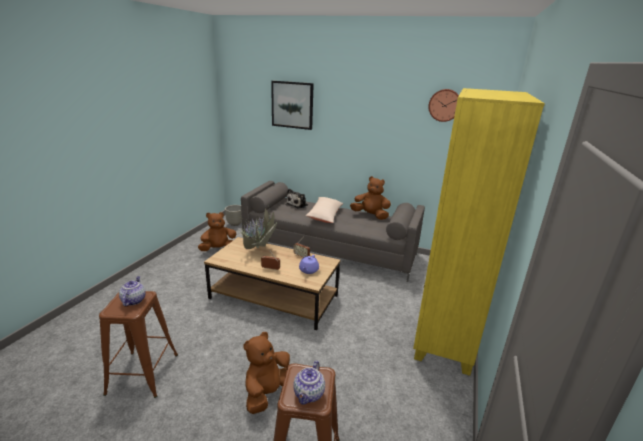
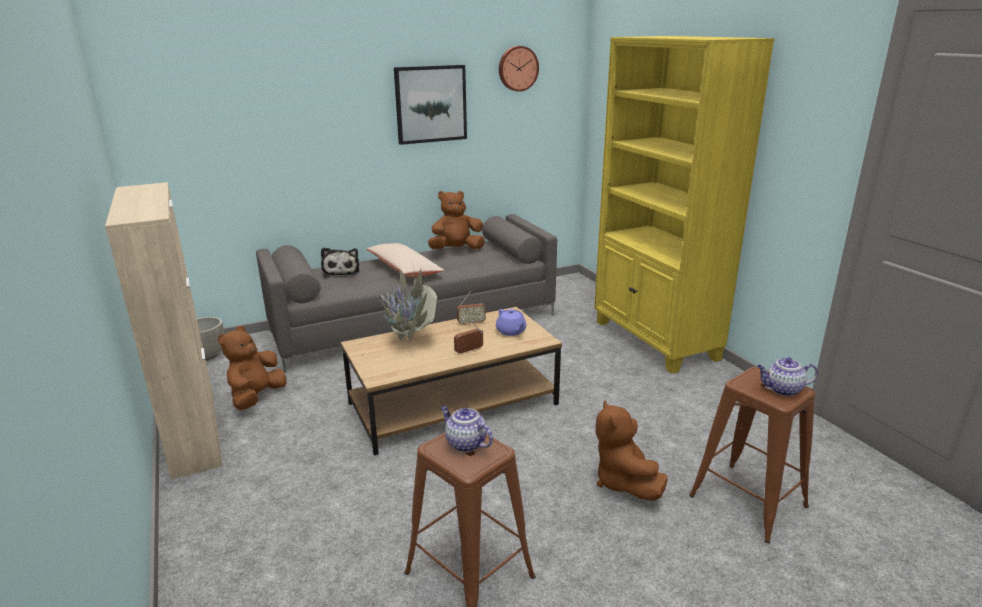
camera: 45 degrees left, 0 degrees up
picture [271,81,314,130] -> picture moved to [394,65,467,145]
teapot [293,361,325,405] -> teapot turned 120 degrees clockwise [757,357,818,396]
none -> beige cabinet [105,182,223,480]

